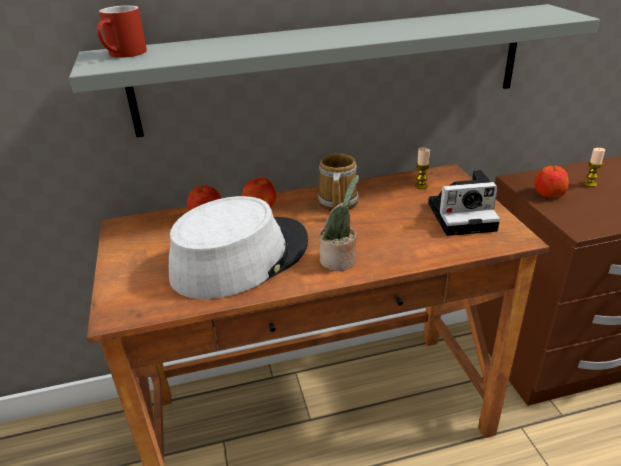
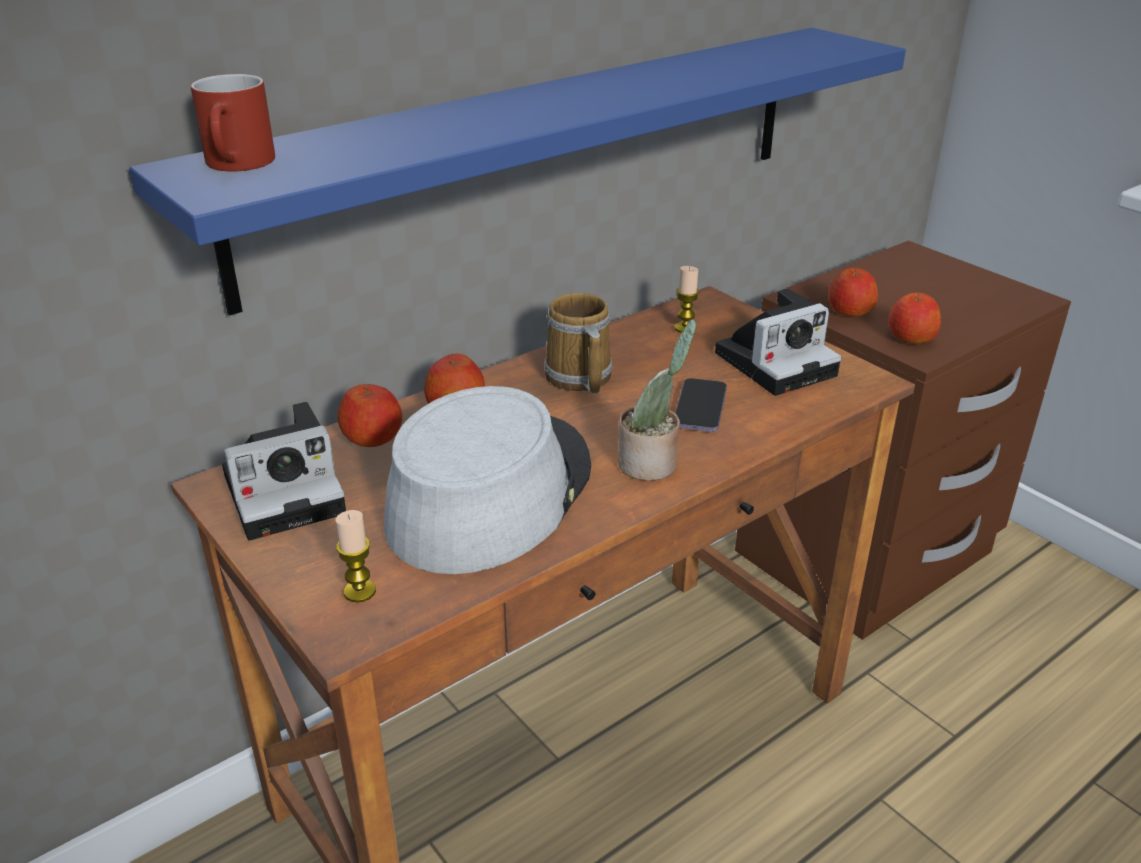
camera: 25 degrees left, 0 degrees up
grey shelf [69,4,600,137] -> blue shelf [129,28,906,315]
candle [583,148,605,187] -> candle moved to [336,510,376,602]
none -> camera [222,402,346,541]
none -> phone [675,378,727,432]
none -> apple [889,292,941,343]

